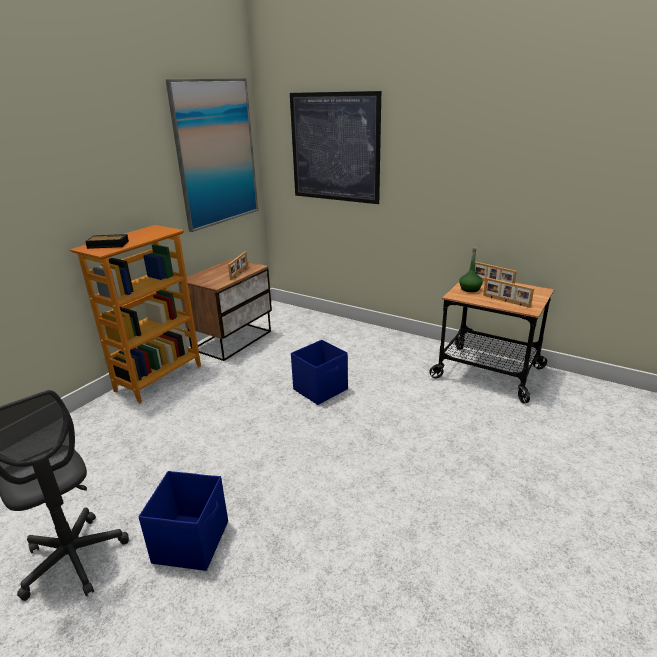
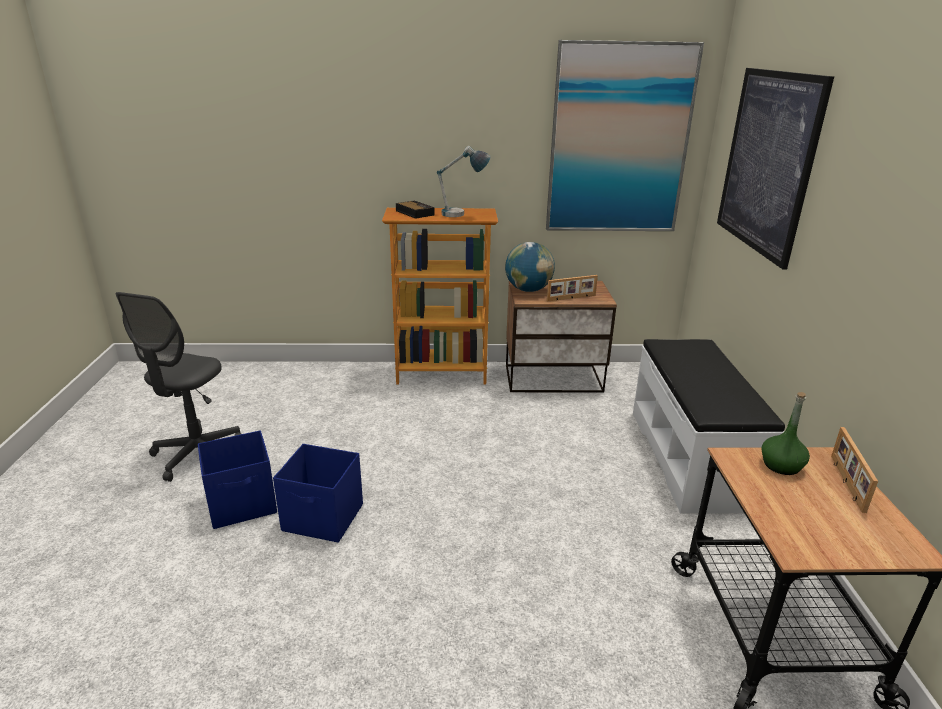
camera: 55 degrees right, 0 degrees up
blue storage box [291,340,348,405] -> blue storage box moved to [273,444,363,543]
picture frame [483,277,534,308] -> none
none -> table lamp [437,146,491,217]
none -> globe [505,242,555,292]
none -> white bench [633,339,785,513]

